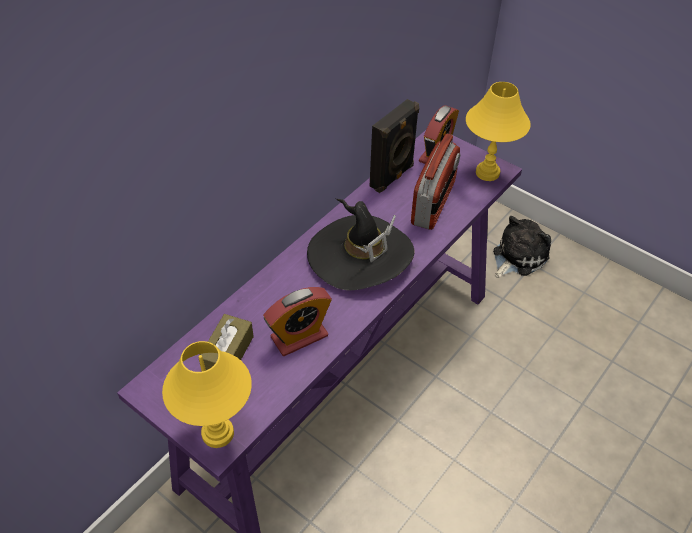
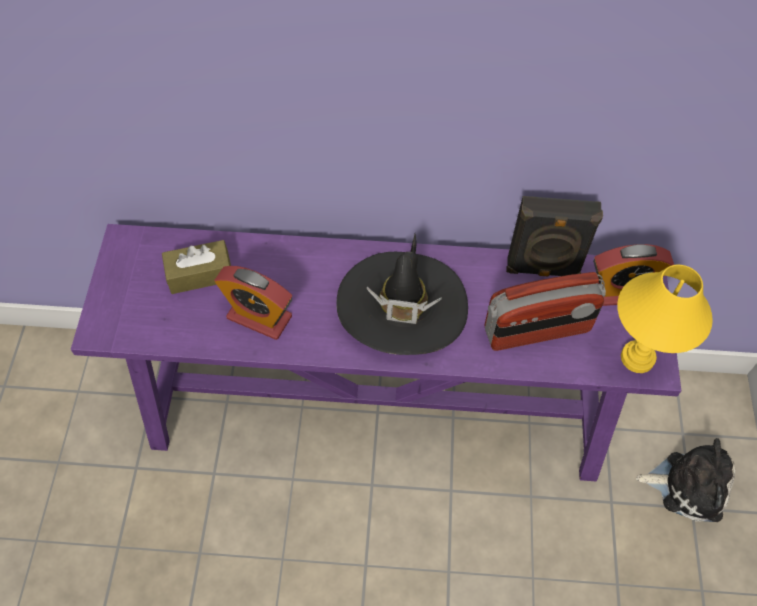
camera: 55 degrees right, 10 degrees up
yellow table lamp [162,341,252,448] -> none

